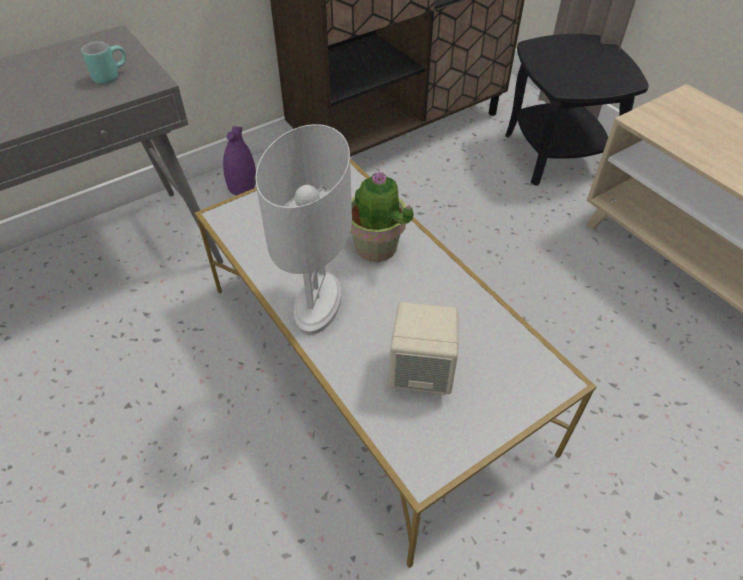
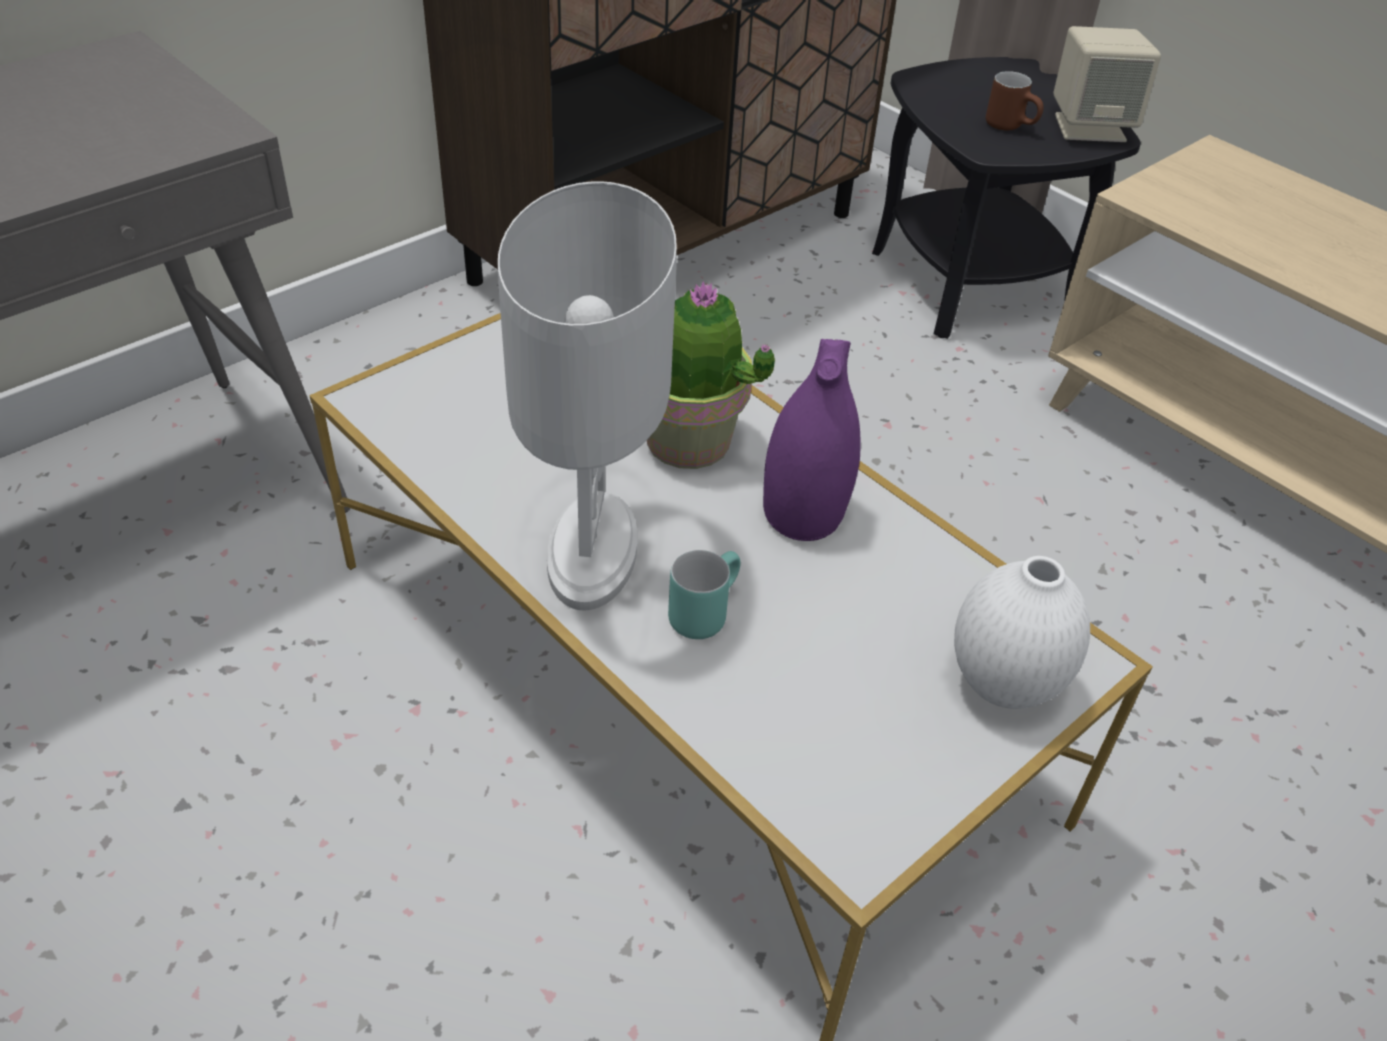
camera: 10 degrees left, 5 degrees down
turquoise mug [81,41,126,84] -> turquoise mug moved to [668,550,741,639]
purple vase [223,126,256,196] -> purple vase moved to [763,339,861,541]
beige speaker [389,302,458,395] -> beige speaker moved to [1053,26,1161,142]
none -> white vase [954,556,1090,709]
none -> brown mug [986,71,1043,130]

